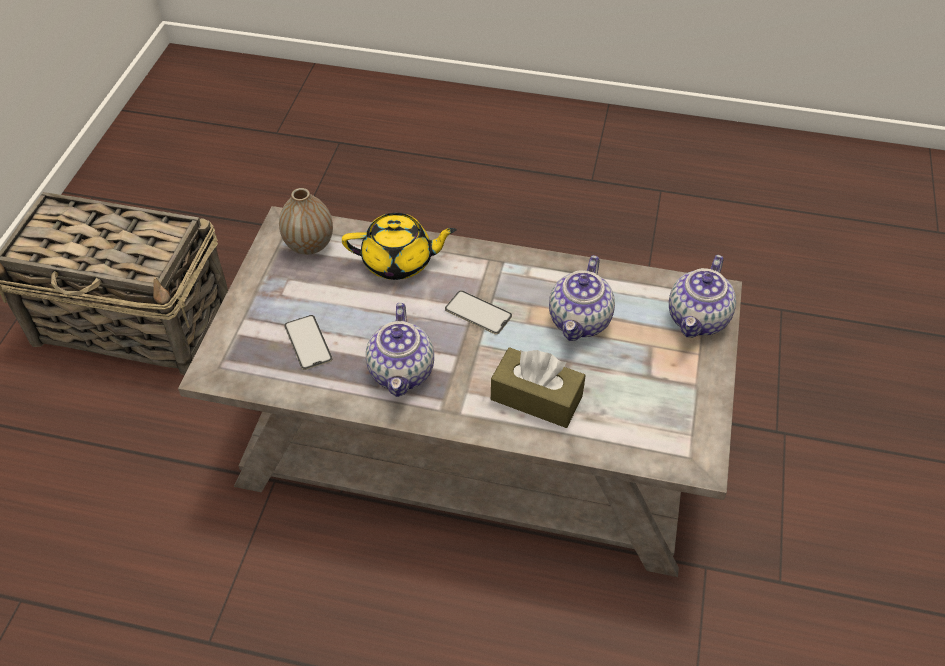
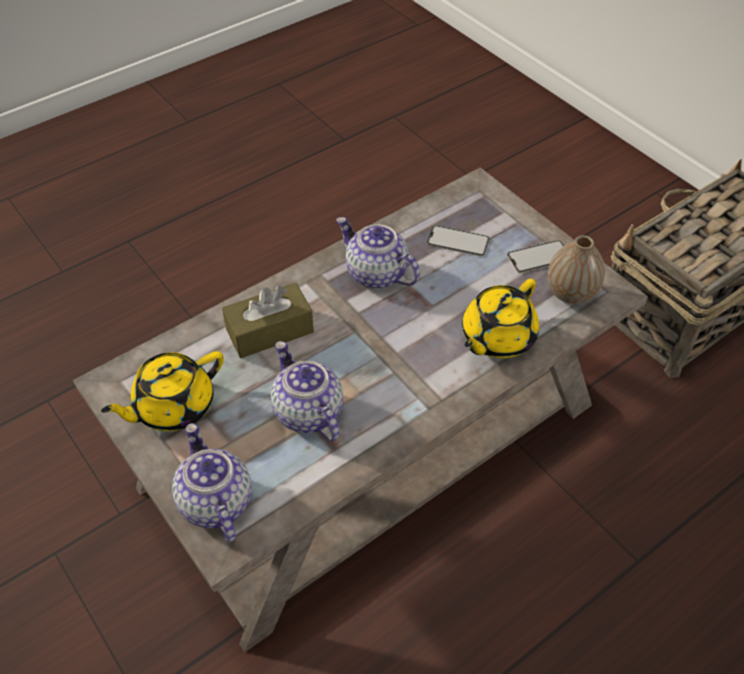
camera: 130 degrees right, 0 degrees up
phone [445,290,512,335] -> phone moved to [507,240,564,273]
none -> yellow teapot [101,351,224,431]

